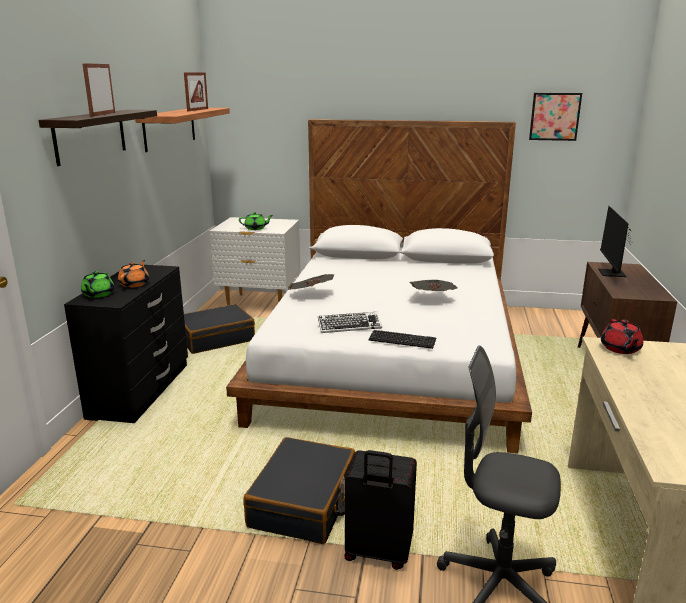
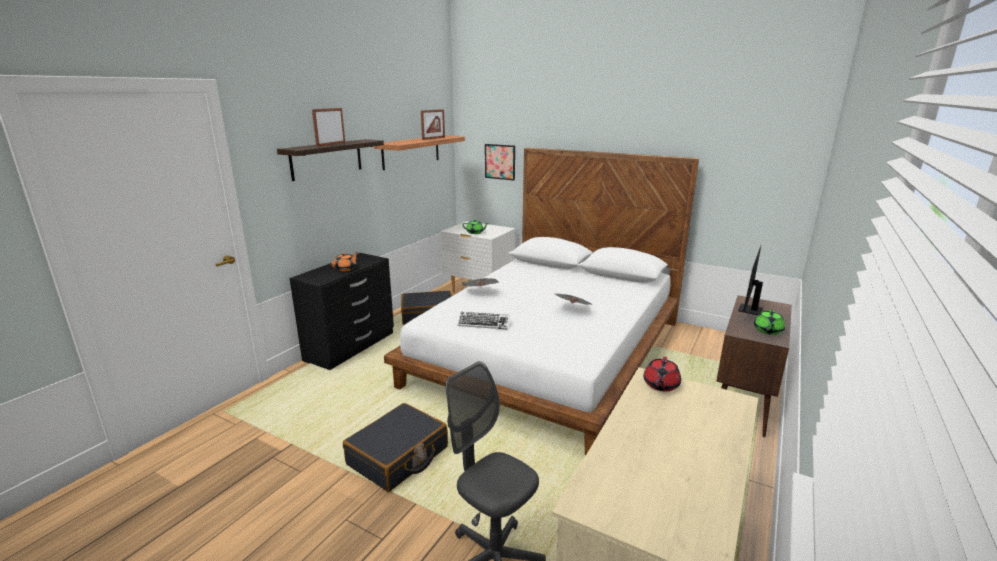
camera: 20 degrees right, 0 degrees up
green teapot [81,271,114,298] -> green teapot moved to [754,310,785,335]
black suitcase [344,450,417,570] -> none
keyboard [369,330,436,349] -> none
picture [529,93,582,141] -> picture moved to [485,144,515,180]

